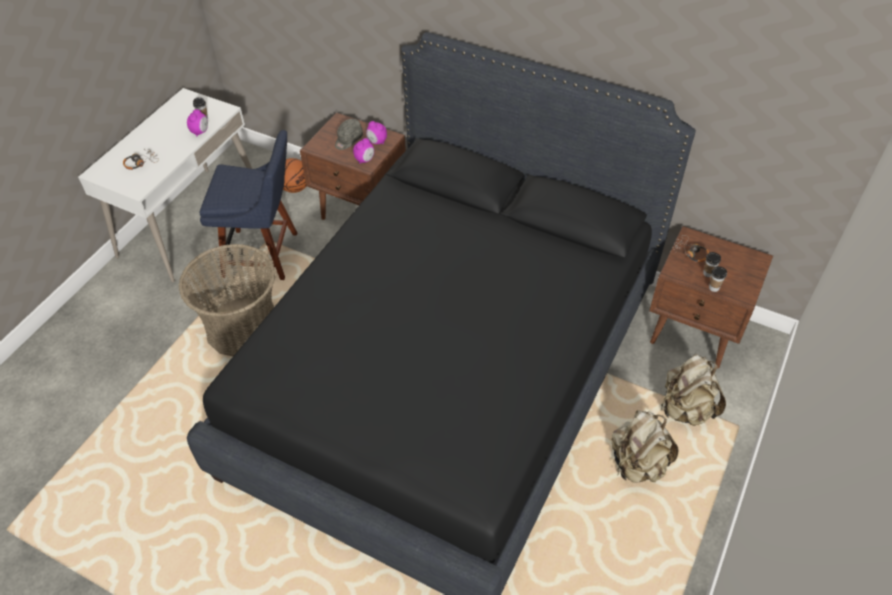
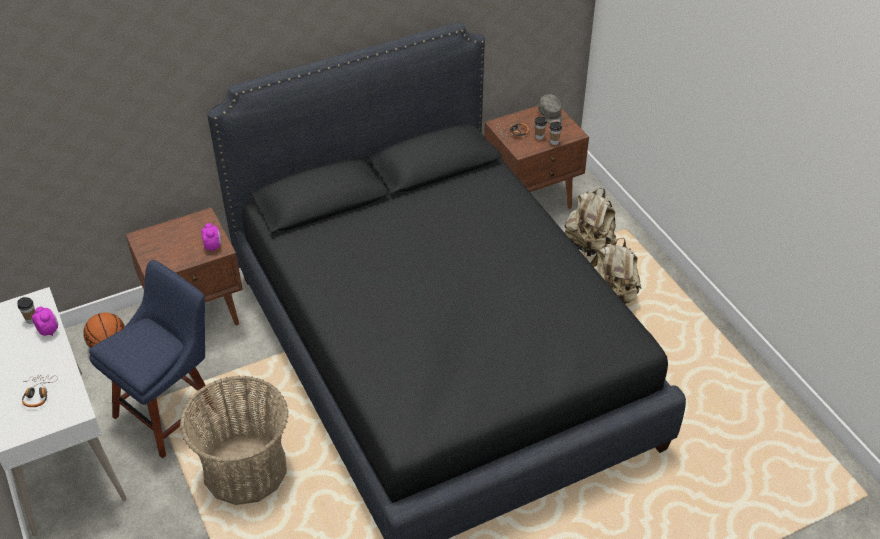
camera: 55 degrees left, 5 degrees down
grey cap [335,119,363,150] -> grey cap moved to [538,94,562,124]
alarm clock [366,121,387,144] -> none

